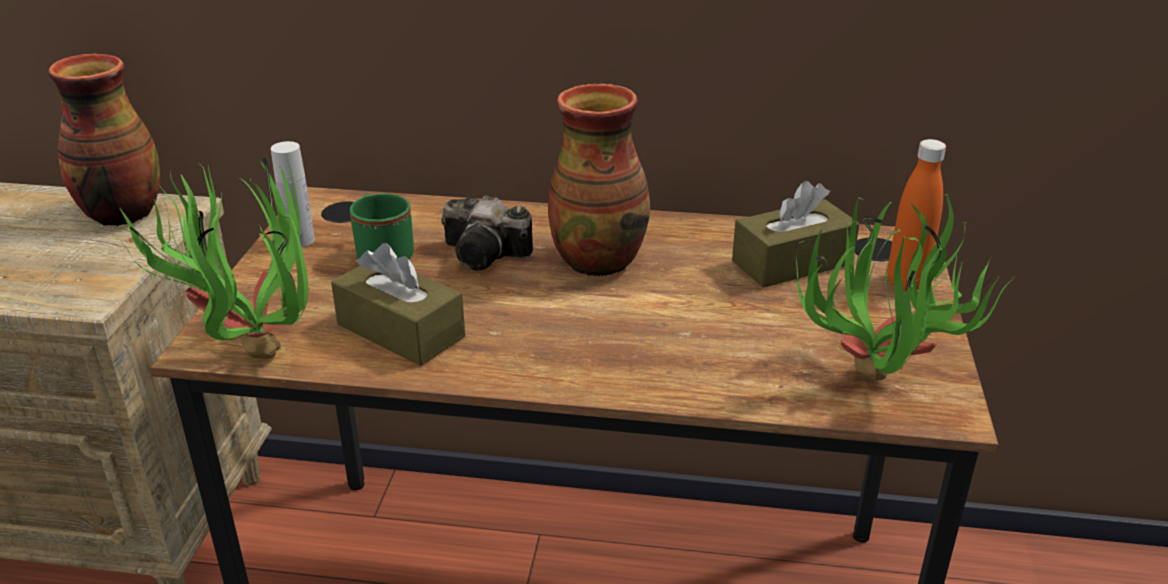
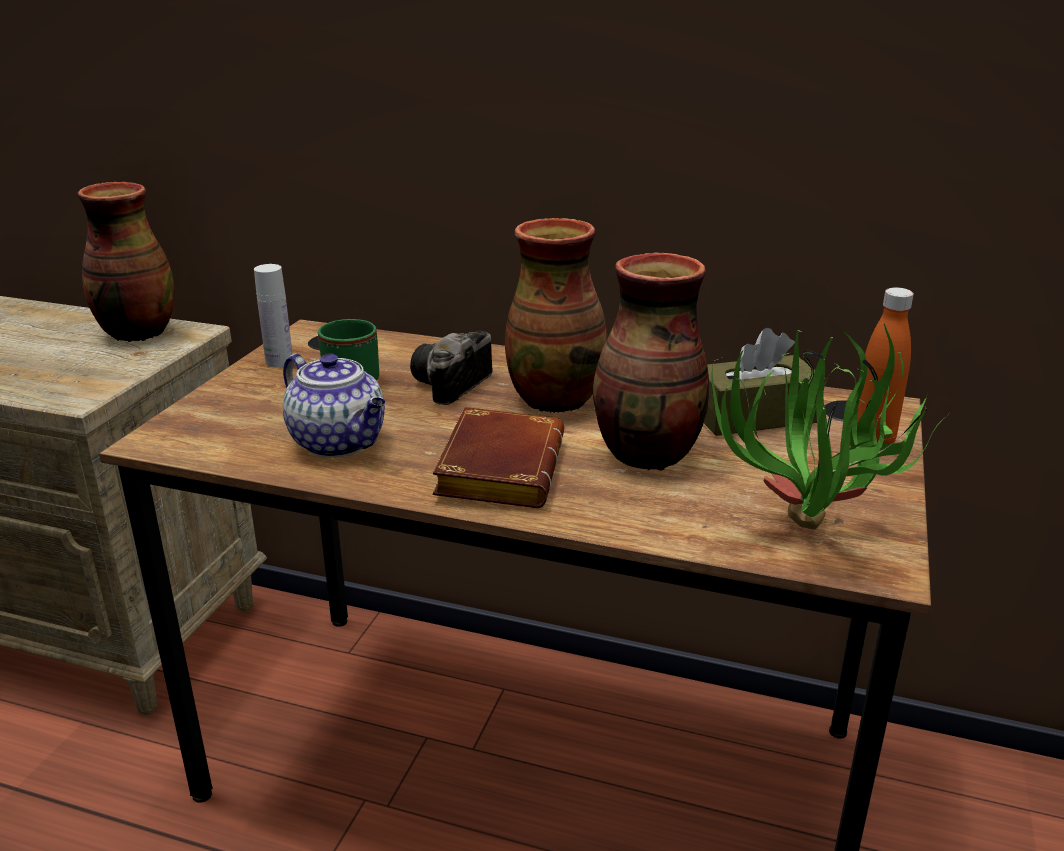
camera: 10 degrees right, 5 degrees down
potted plant [115,154,308,359] -> none
brown tissue box [331,243,465,366] -> teapot [283,353,386,458]
camera [441,195,533,271] -> camera turned 90 degrees clockwise [410,331,493,405]
none -> brown book [433,407,564,508]
none -> vase [593,252,709,471]

